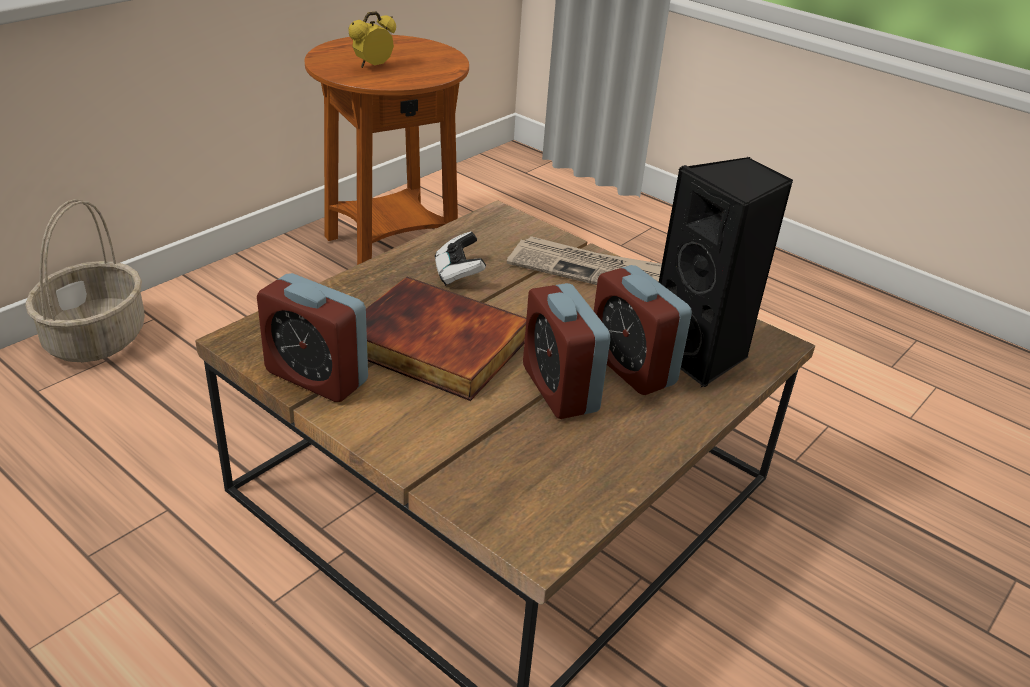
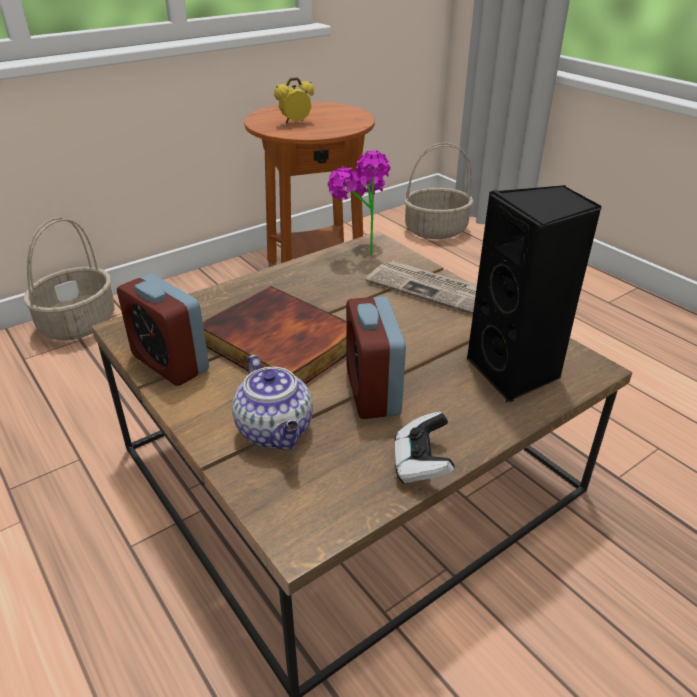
camera: 15 degrees right, 0 degrees up
game controller [435,231,486,286] -> game controller moved to [395,412,455,484]
alarm clock [594,265,692,395] -> none
none -> teapot [232,355,313,450]
none -> potted plant [328,150,390,255]
none -> basket [404,143,473,239]

